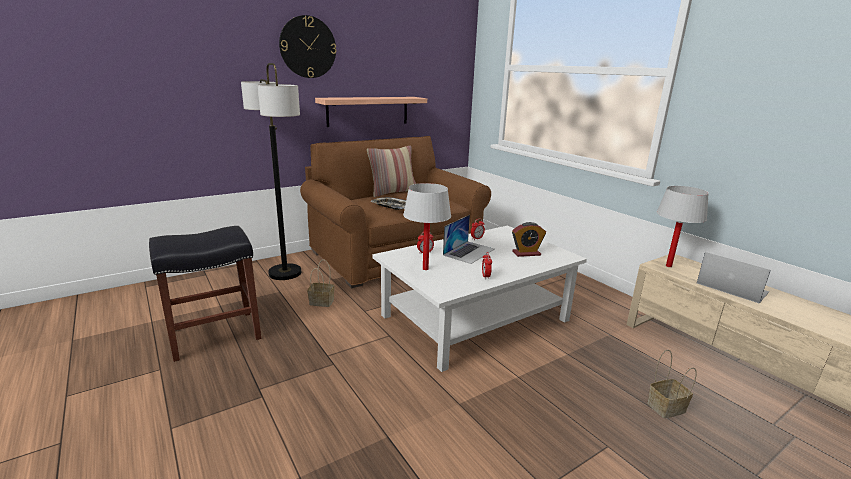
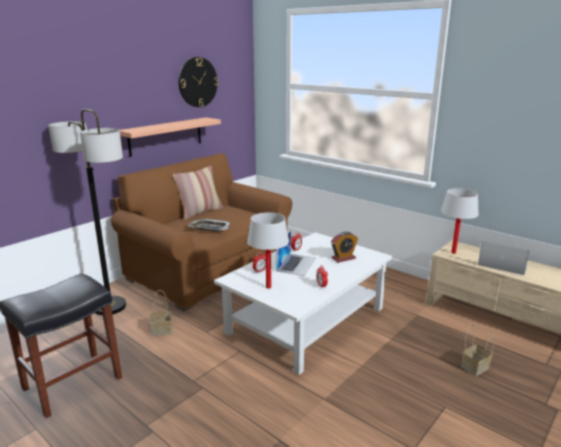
camera: 15 degrees left, 0 degrees up
wall clock [279,15,336,78] -> wall clock moved to [178,57,218,107]

